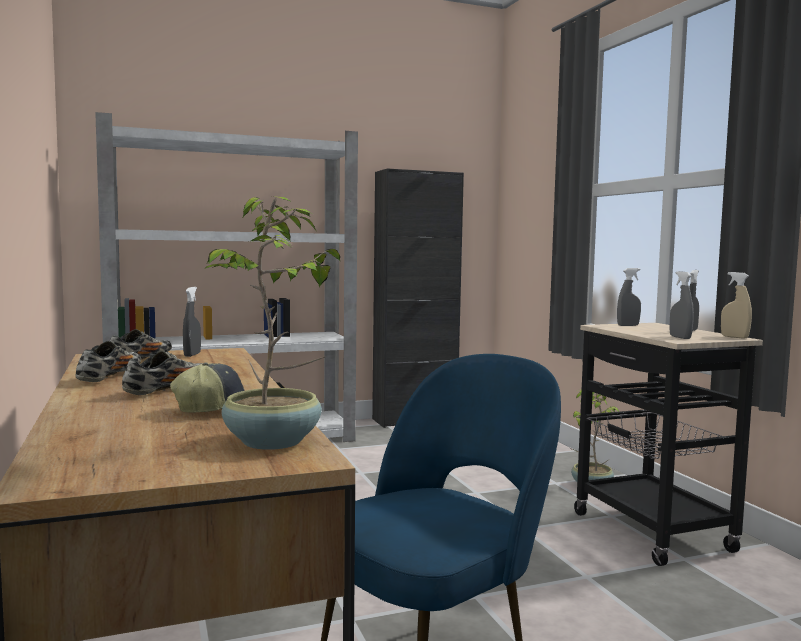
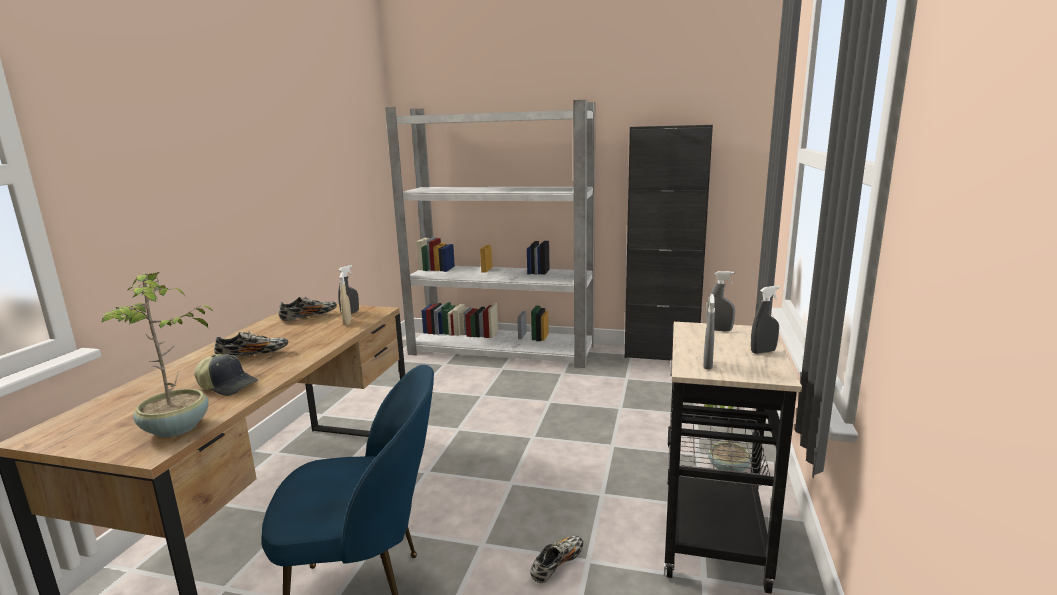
camera: 35 degrees right, 10 degrees up
shoe [75,341,141,382] -> shoe moved to [530,536,584,583]
beige spray bottle [721,272,752,339] -> beige spray bottle moved to [339,272,352,325]

